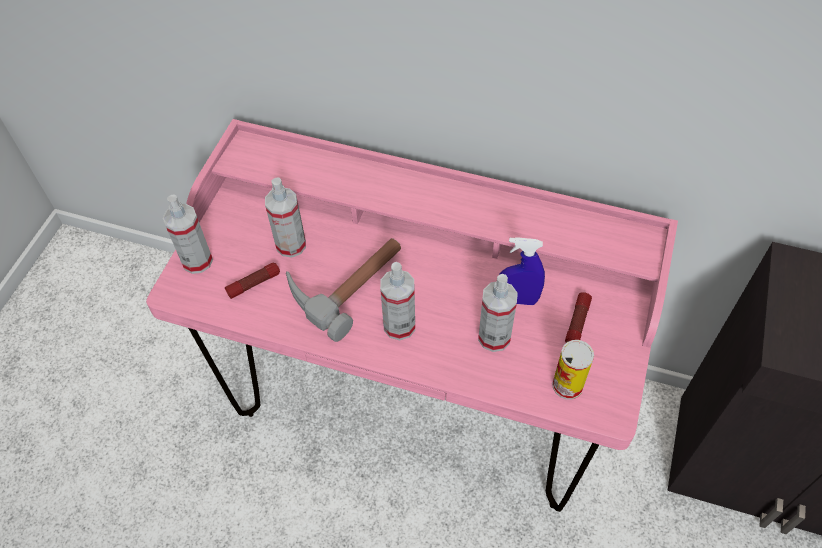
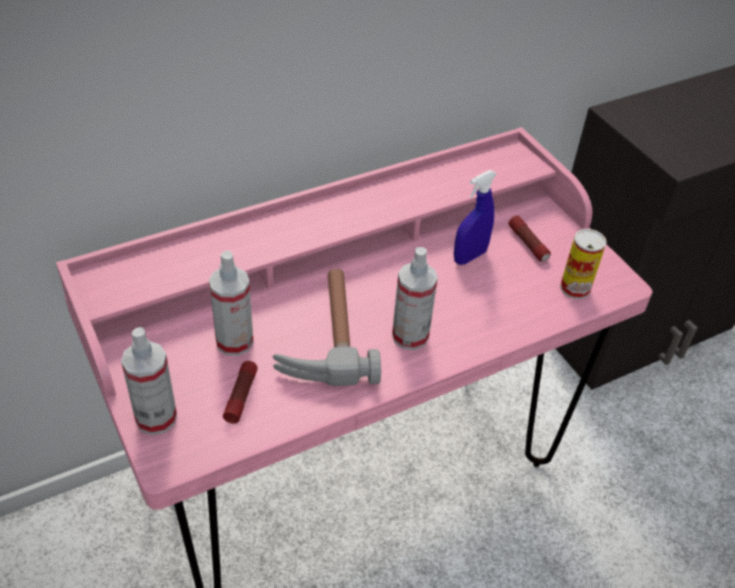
camera: 50 degrees left, 10 degrees down
spray bottle [478,274,518,352] -> none

